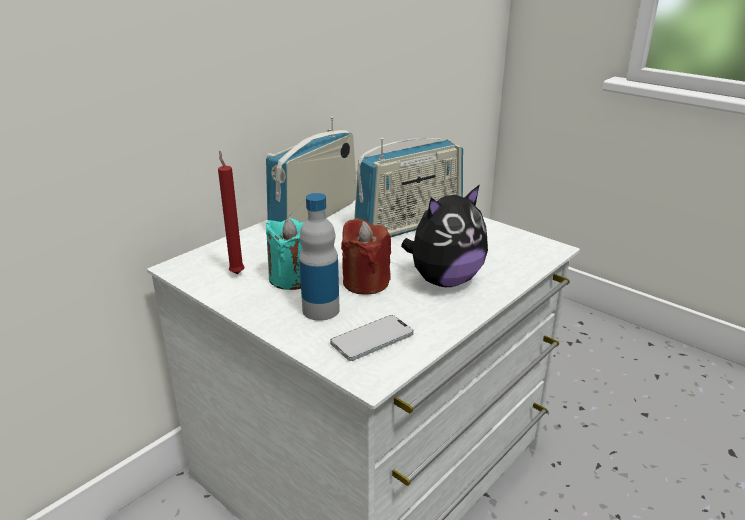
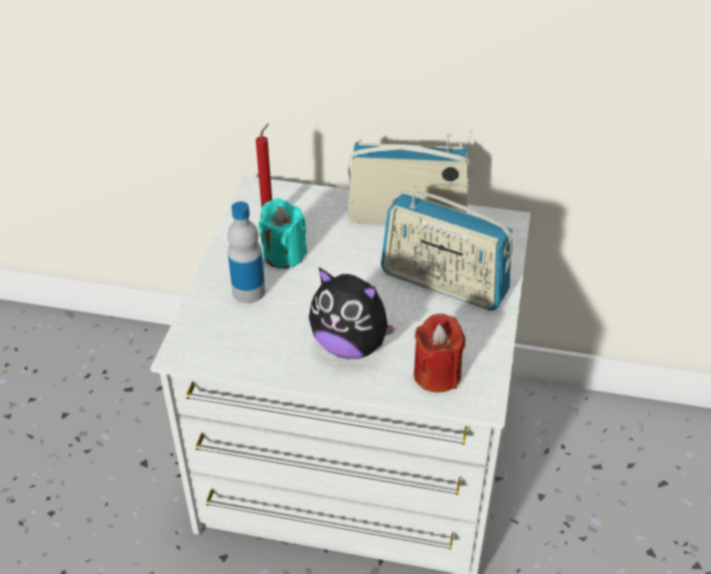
camera: 60 degrees right, 15 degrees up
phone [330,315,414,361] -> none
red candle [341,218,391,295] -> red candle moved to [414,314,465,393]

